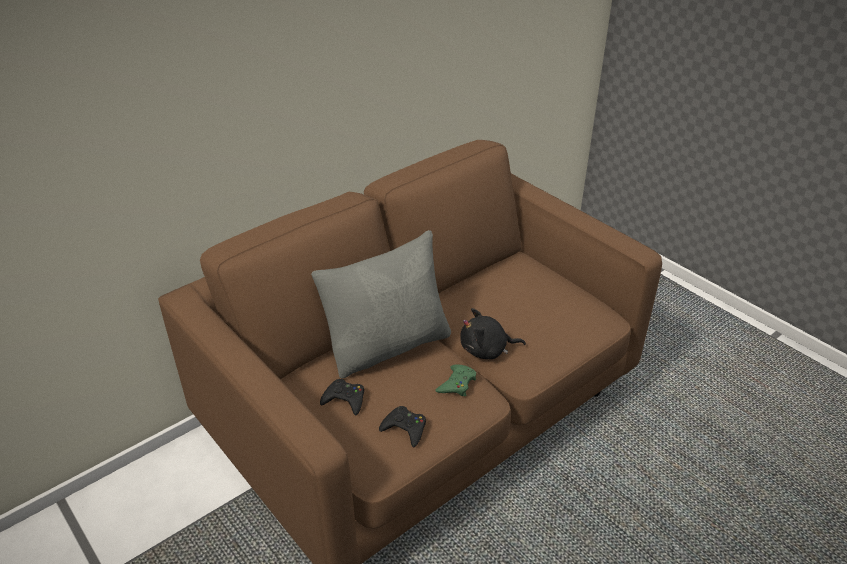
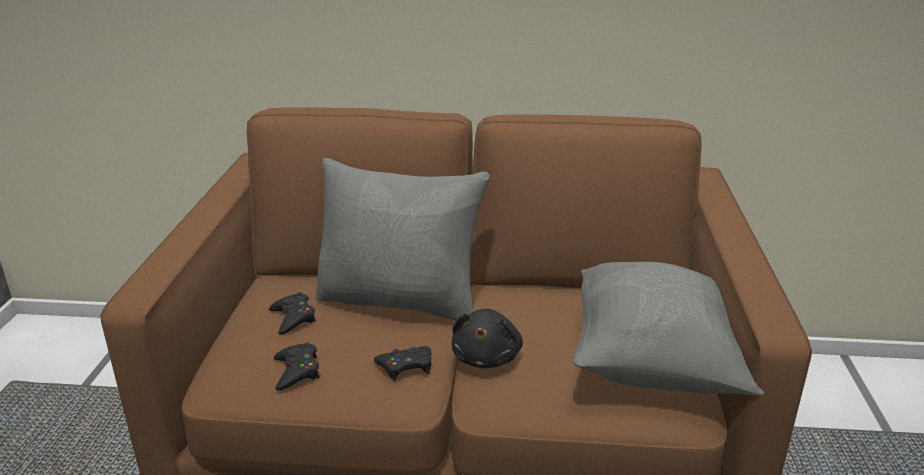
camera: 45 degrees right, 10 degrees down
green game controller [435,364,476,397] -> black game controller [374,346,431,381]
black plush toy [460,308,526,359] -> black plush toy turned 120 degrees counterclockwise [452,309,523,368]
none -> grey pillow [572,262,765,396]

